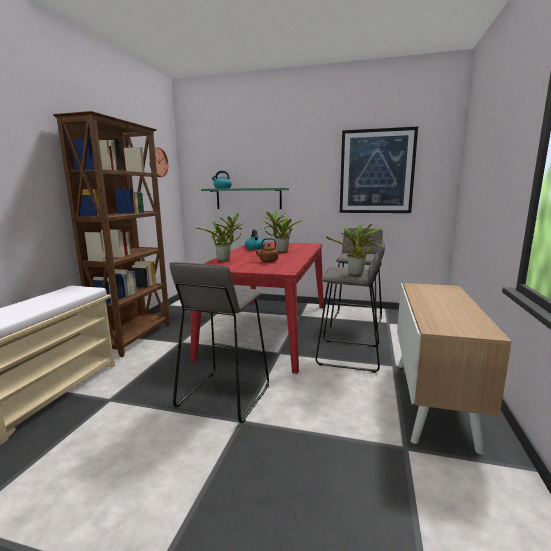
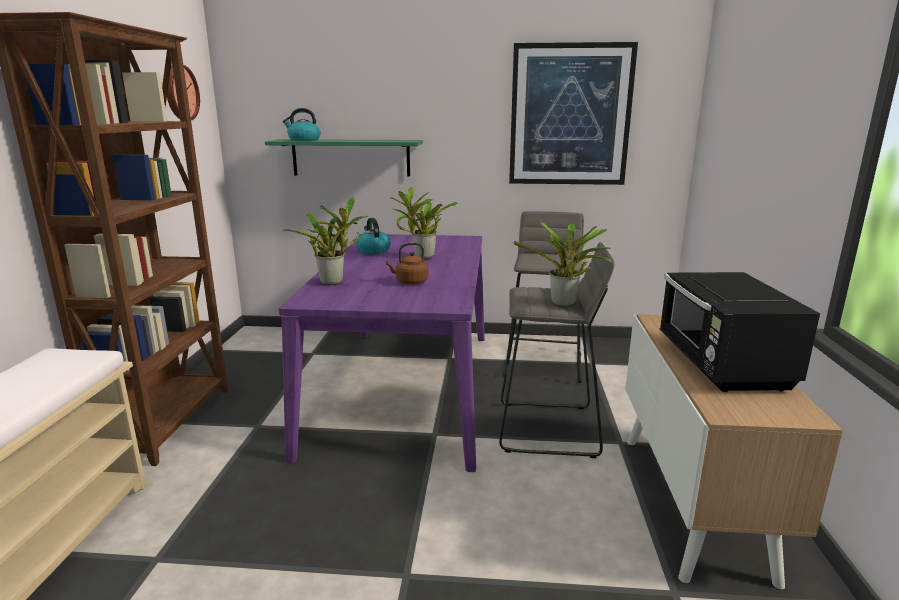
camera: 10 degrees left, 5 degrees up
grey stool [170,262,269,423] -> none
red dining table [191,242,324,374] -> purple dining table [279,234,485,472]
none -> black microwave [659,272,820,392]

